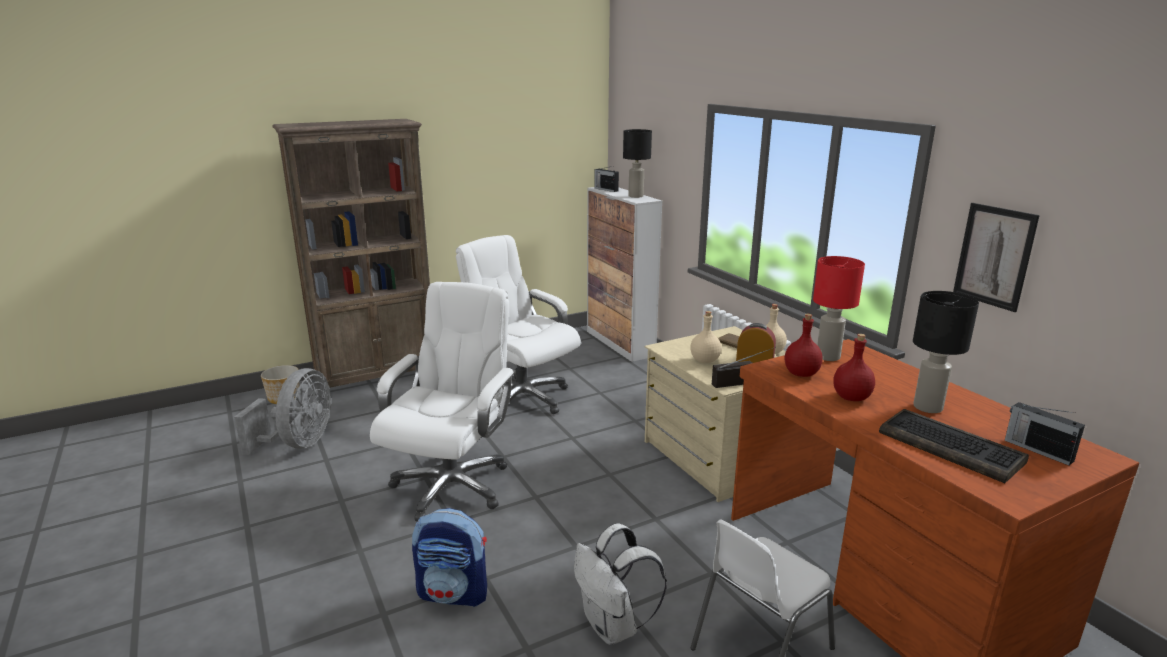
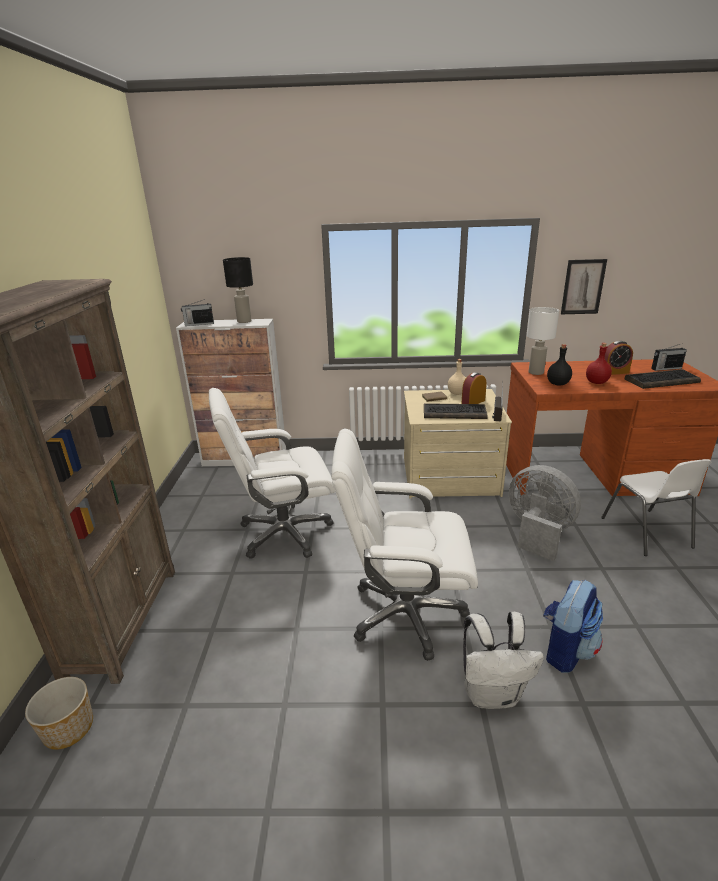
camera: 60 degrees left, 5 degrees up
grey fan [234,368,331,455] -> grey fan moved to [509,465,581,561]
white office chair [370,282,516,521] -> white office chair turned 45 degrees counterclockwise [331,429,478,661]
white backpack [574,523,667,645] -> white backpack moved to [463,612,544,709]
beige bottle [690,311,721,363] -> keyboard [424,403,488,419]
red bottle [785,314,822,377] -> black bottle [547,344,572,386]
red table lamp [813,256,865,361] -> white table lamp [526,307,559,375]
black table lamp [913,291,979,413] -> alarm clock [605,341,633,375]

